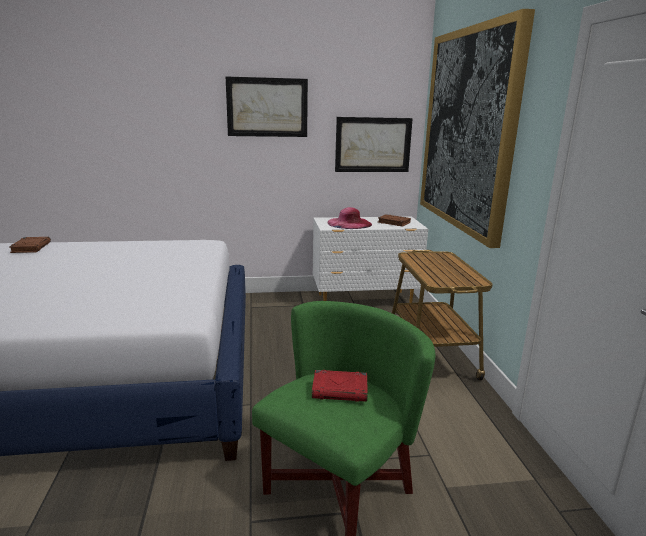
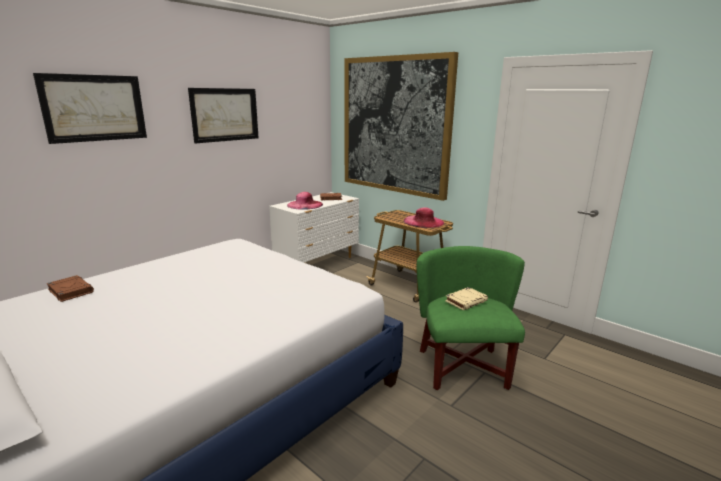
camera: 40 degrees left, 0 degrees up
red book [312,370,368,402] -> beige book [445,287,488,310]
picture [335,117,413,172] -> picture moved to [33,73,147,144]
none -> pink hat [404,207,444,228]

